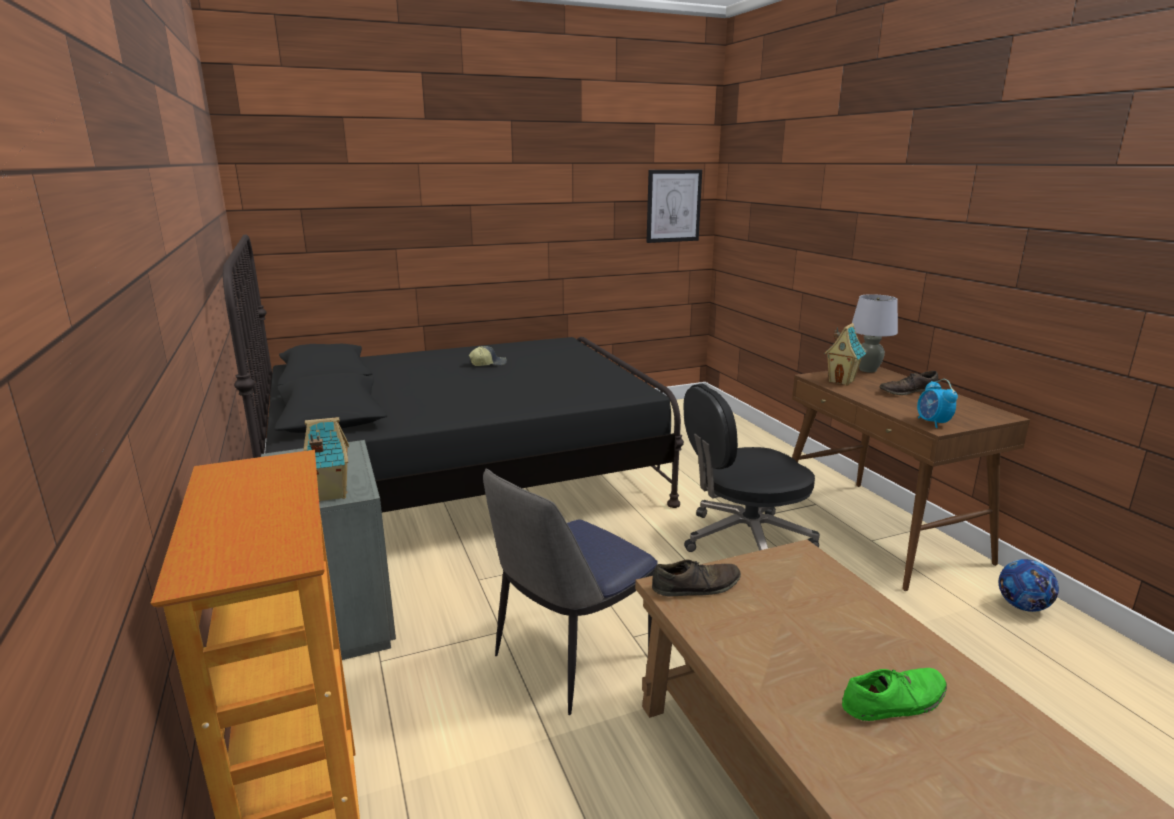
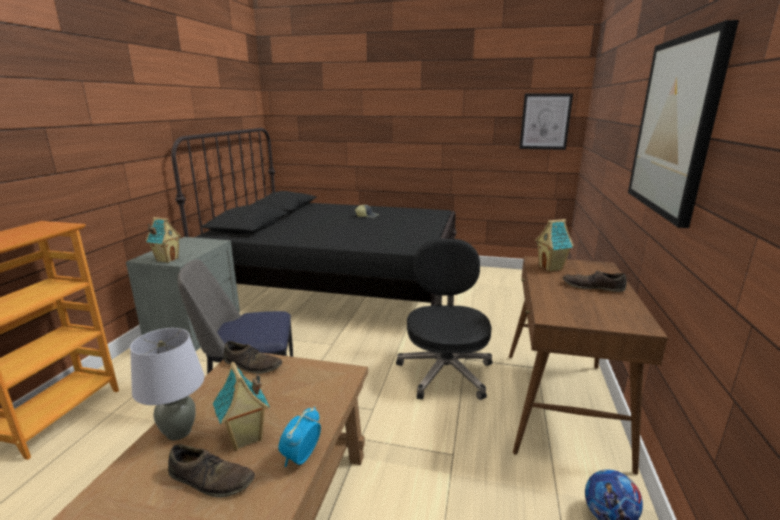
camera: 35 degrees right, 0 degrees up
black office chair [683,384,820,552] -> black office chair turned 75 degrees clockwise [396,239,492,400]
green shoe [842,668,947,721] -> brown shoe [168,444,255,498]
grey table lamp [852,294,898,373] -> grey table lamp moved to [130,328,205,440]
alarm clock [917,379,958,428] -> alarm clock moved to [279,407,321,467]
none -> toy house [213,362,270,451]
none -> picture [628,20,739,228]

